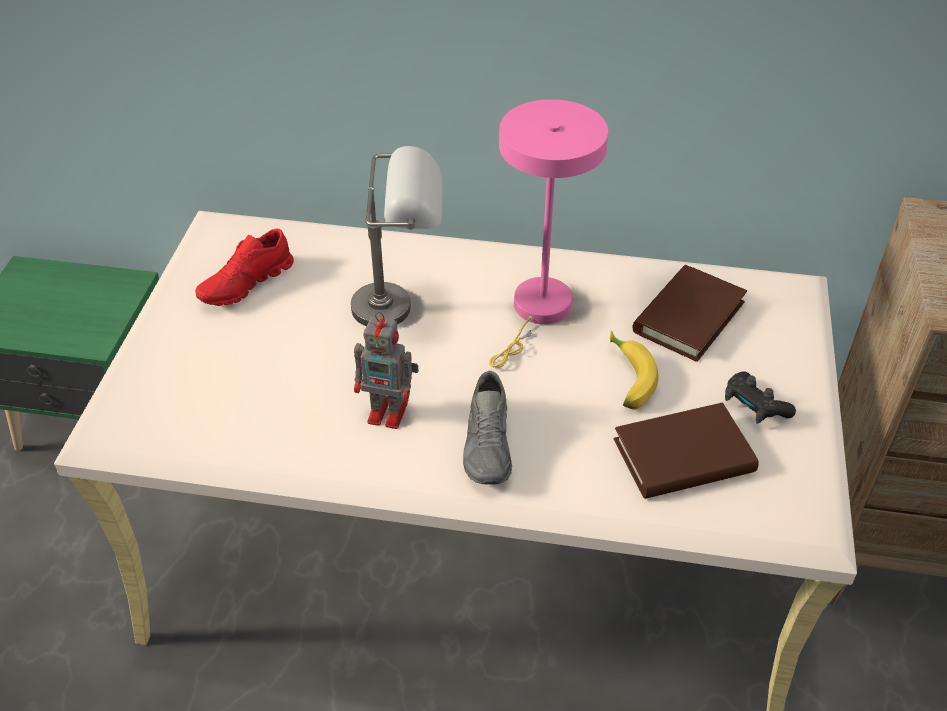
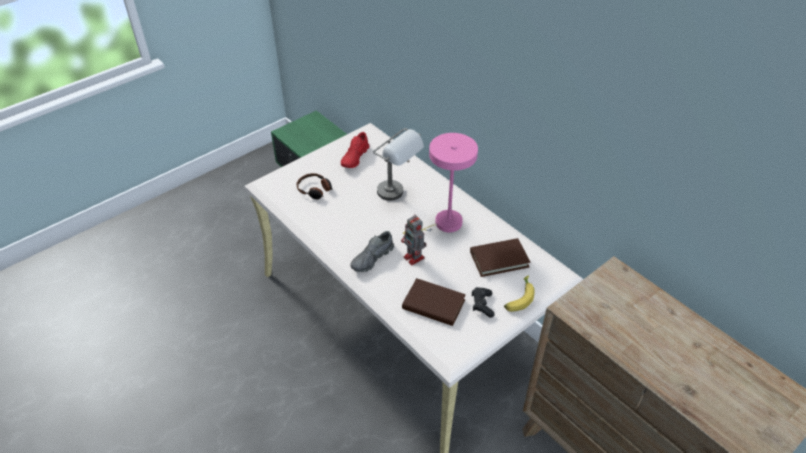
camera: 40 degrees right, 0 degrees up
red shoe [195,229,294,306] -> red shoe turned 60 degrees counterclockwise [341,132,370,168]
toy robot [354,312,419,429] -> toy robot moved to [401,214,427,265]
banana [610,330,658,410] -> banana moved to [504,275,535,312]
none -> headphones [296,173,333,199]

